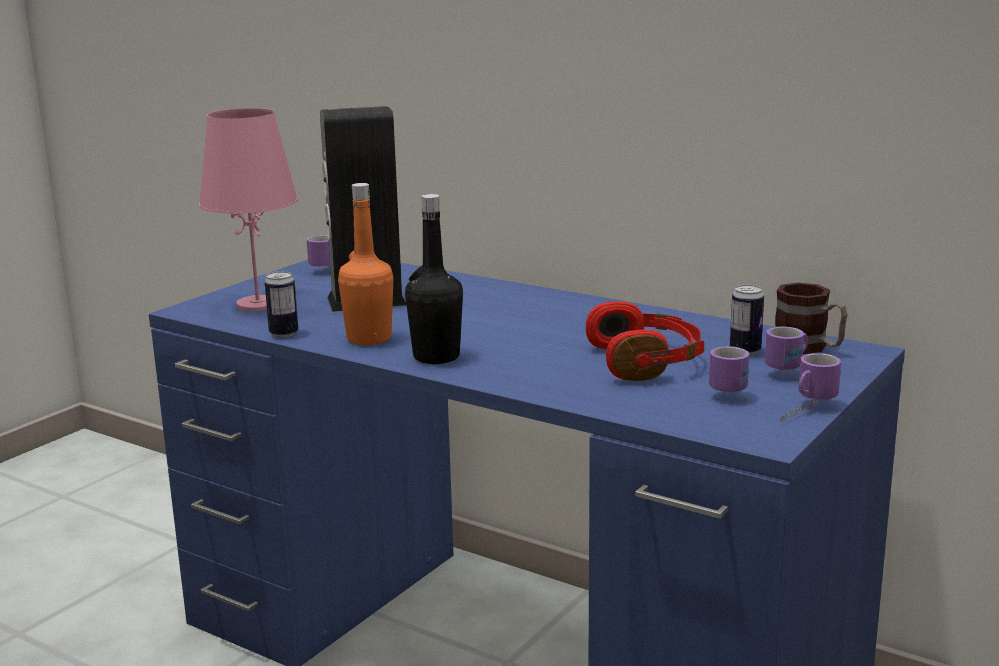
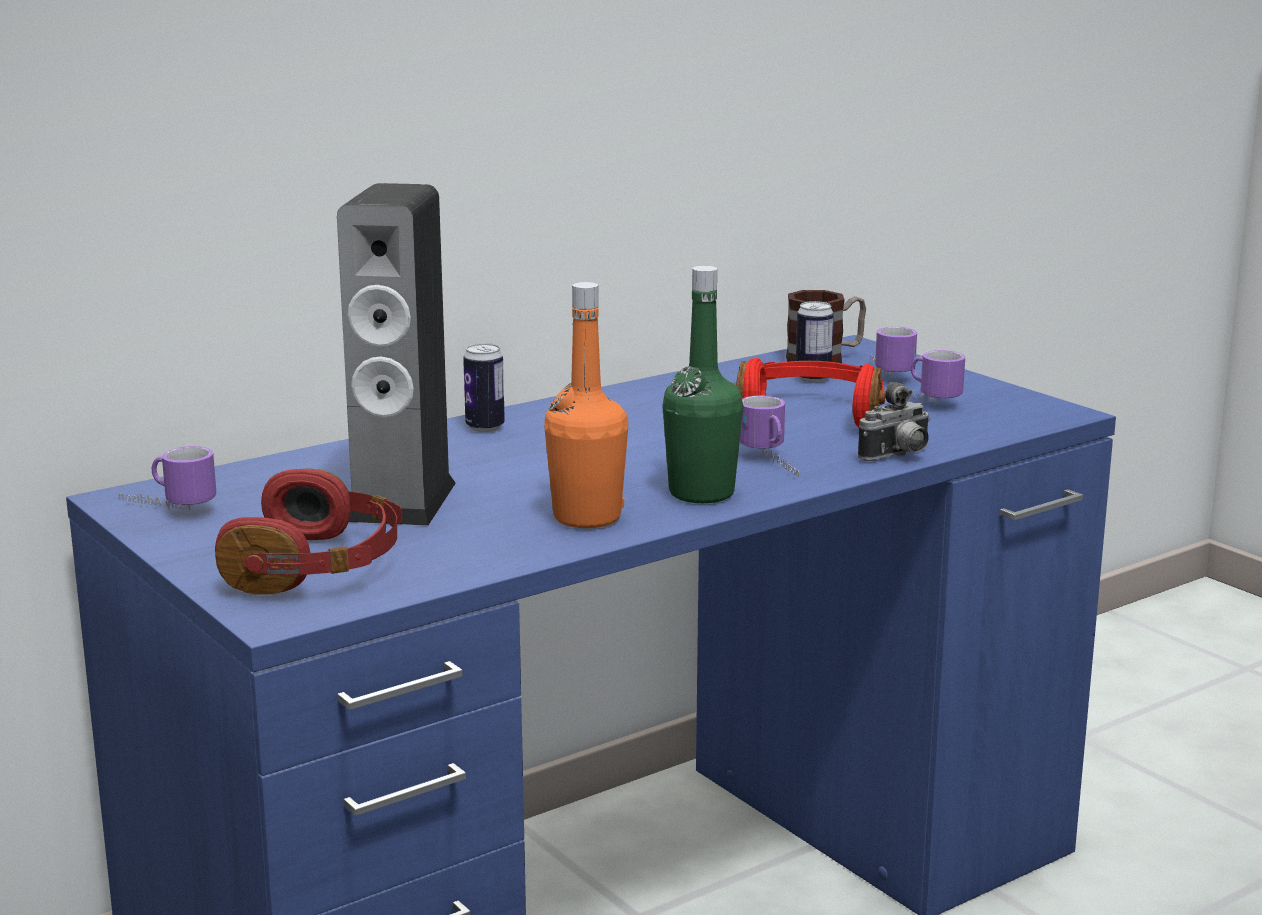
camera: 70 degrees left, 0 degrees up
pink table lamp [198,108,298,311] -> red headphones [215,468,402,595]
can [265,271,298,338] -> can moved to [463,343,505,432]
black bottle [405,194,463,364] -> green bottle [662,266,743,503]
mug [780,353,841,422] -> mug moved to [740,396,799,478]
none -> camera [858,382,930,461]

